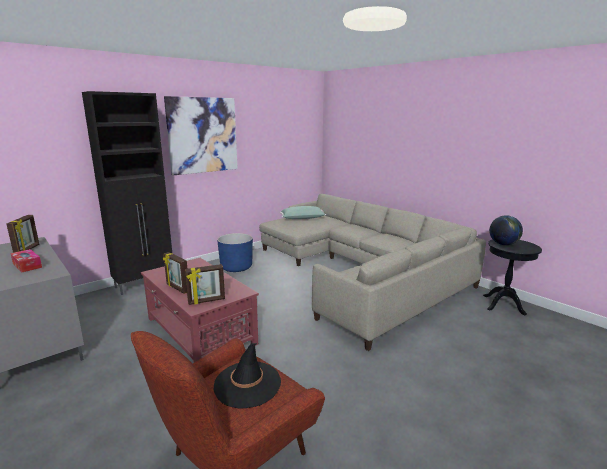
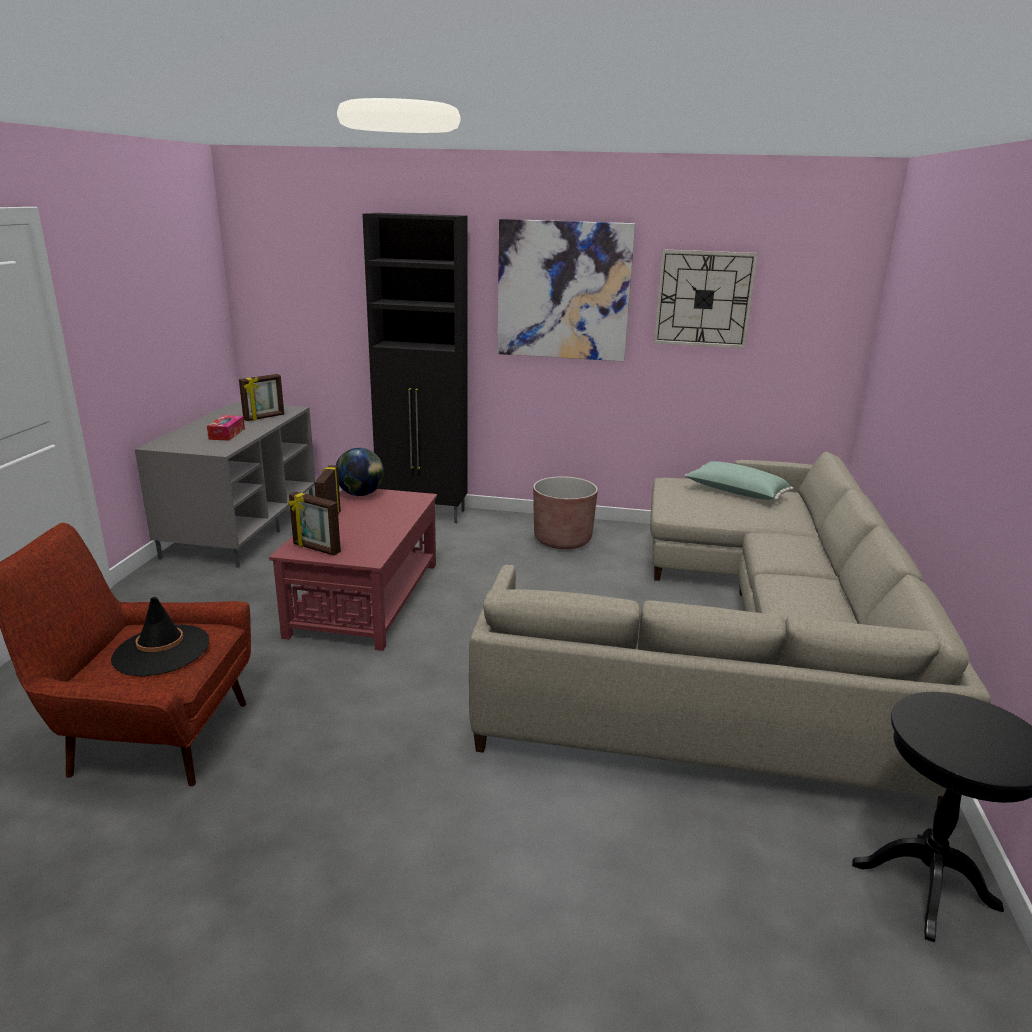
camera: 50 degrees right, 5 degrees up
blue planter [217,233,253,272] -> brown planter [533,476,598,549]
globe [489,216,523,245] -> globe moved to [336,448,384,496]
none -> wall clock [654,249,758,348]

